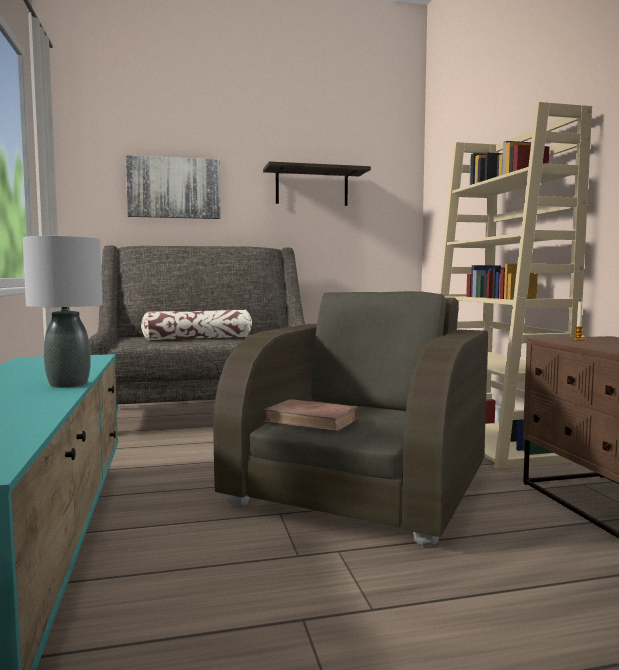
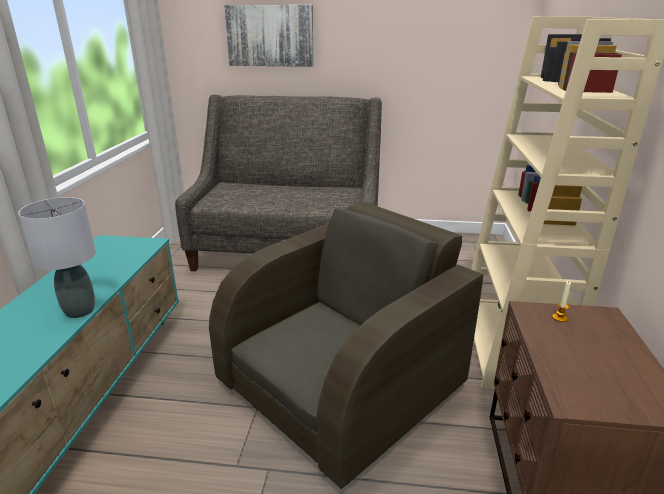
camera: 20 degrees right, 20 degrees up
pillow [141,310,252,341] -> none
shelf [263,161,371,206] -> none
brown book [264,399,358,432] -> none

